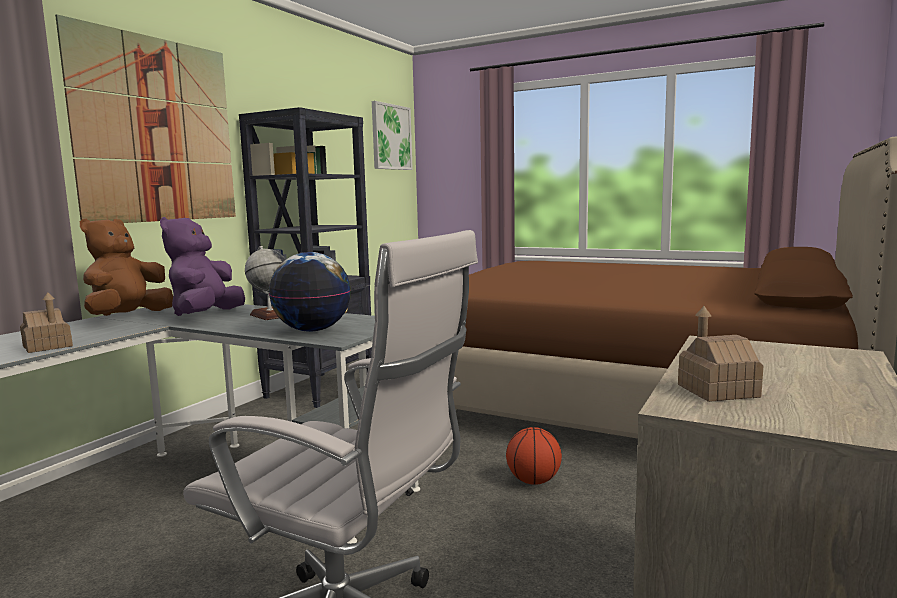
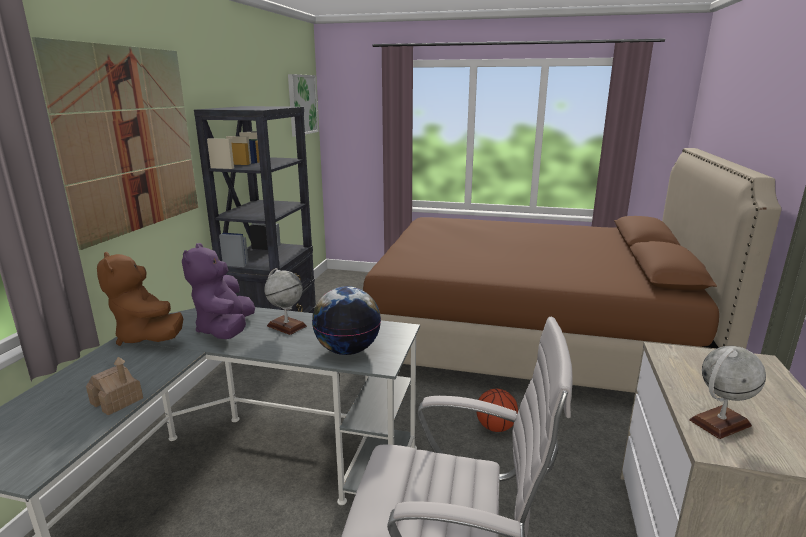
camera: 15 degrees left, 10 degrees up
brown plush toy [80,218,173,316] -> brown plush toy turned 45 degrees counterclockwise [97,252,183,346]
toy house [678,306,763,402] -> globe [689,346,766,439]

